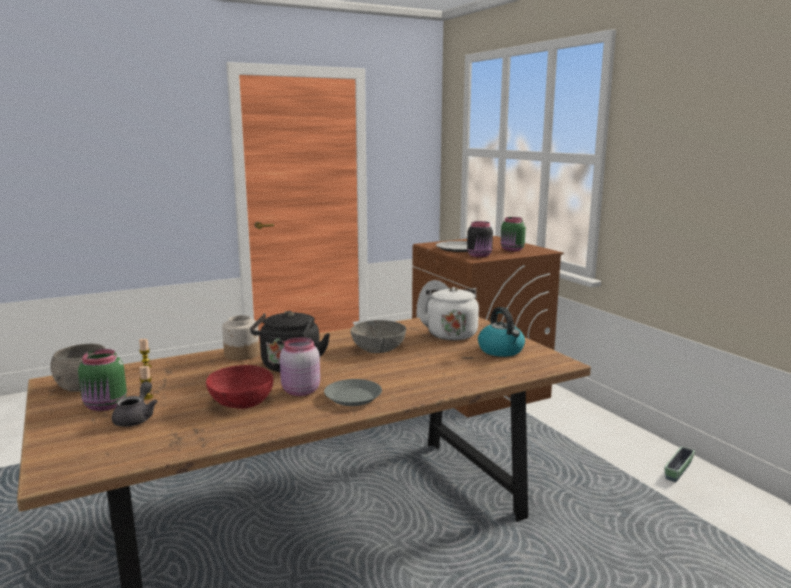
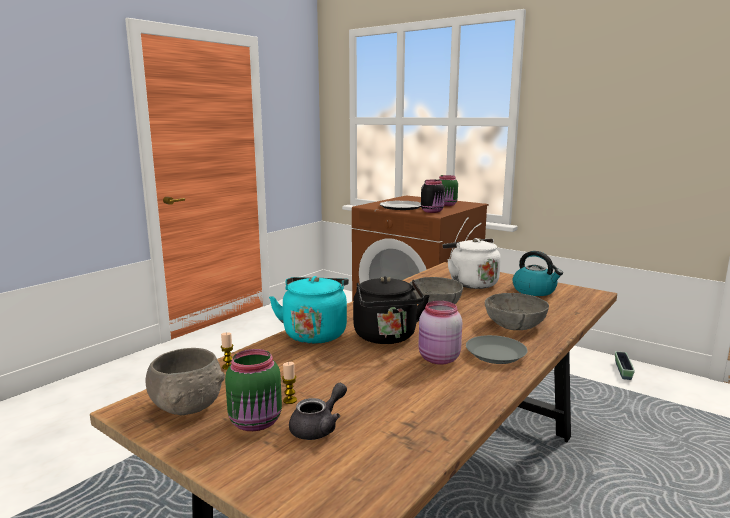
camera: 25 degrees left, 0 degrees up
grey teapot [112,381,158,427] -> grey teapot turned 60 degrees clockwise [289,383,347,440]
red bowl [206,365,274,409] -> none
jar [222,315,260,360] -> turquoise kettle [269,276,349,344]
none -> grey bowl [485,293,549,330]

